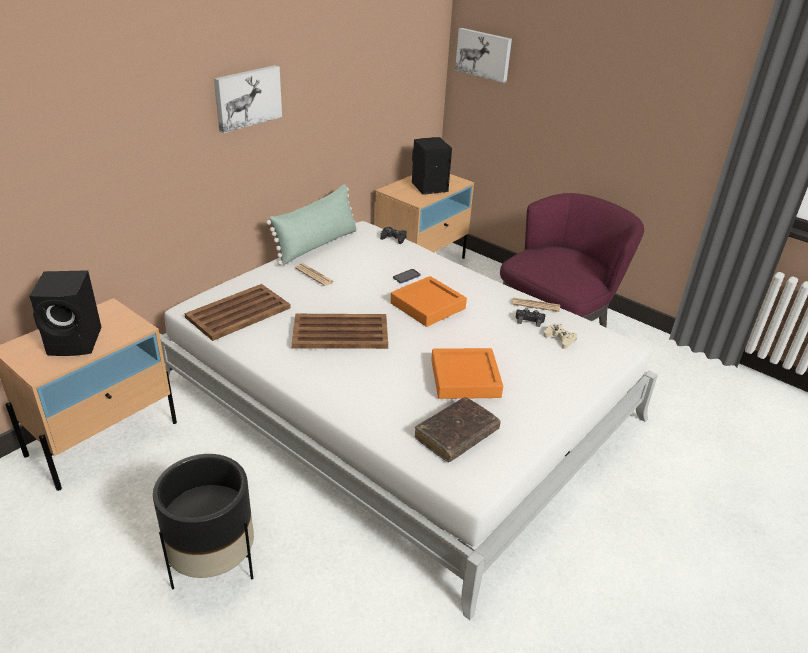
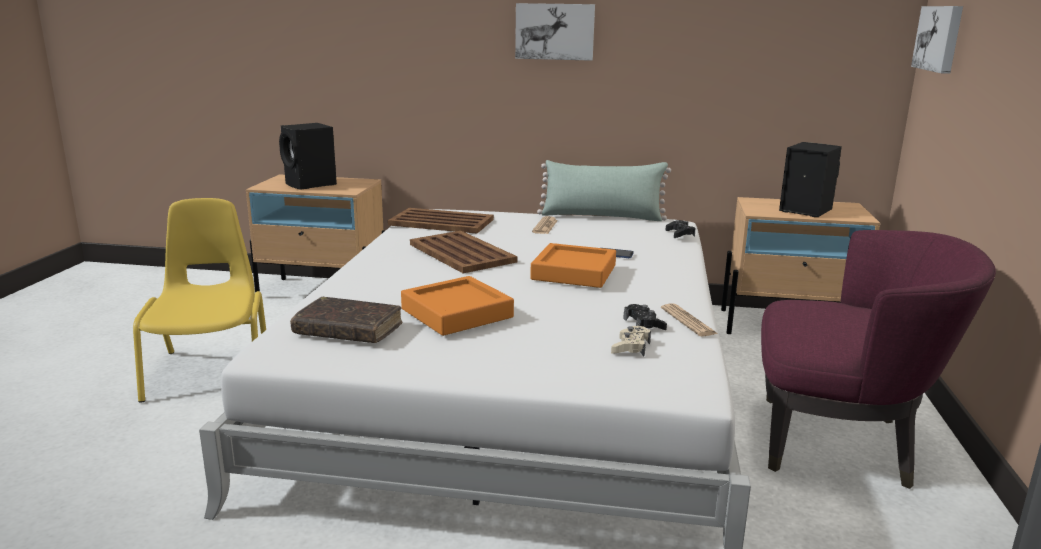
camera: 60 degrees right, 15 degrees down
black planter [153,454,254,590] -> yellow chair [133,198,266,403]

